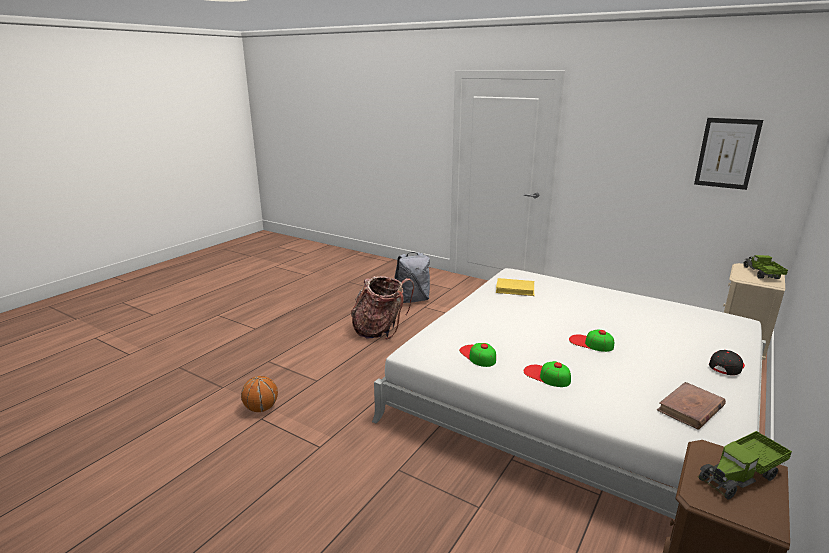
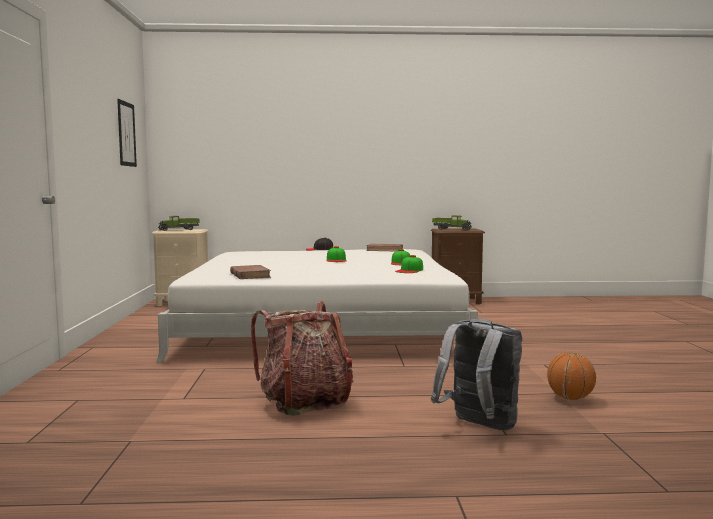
camera: 125 degrees left, 15 degrees down
grey backpack [394,252,430,303] -> grey backpack moved to [431,318,523,431]
yellow book [496,278,534,296] -> brown book [230,265,271,279]

